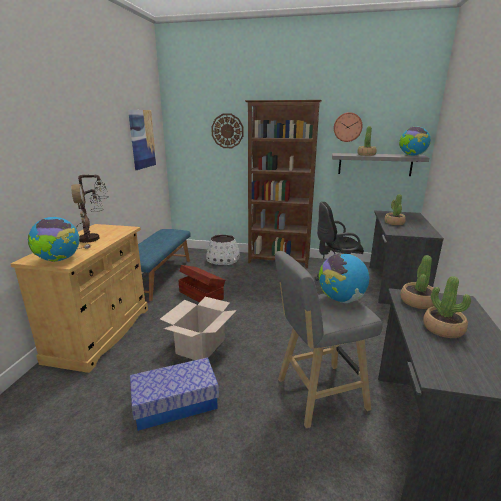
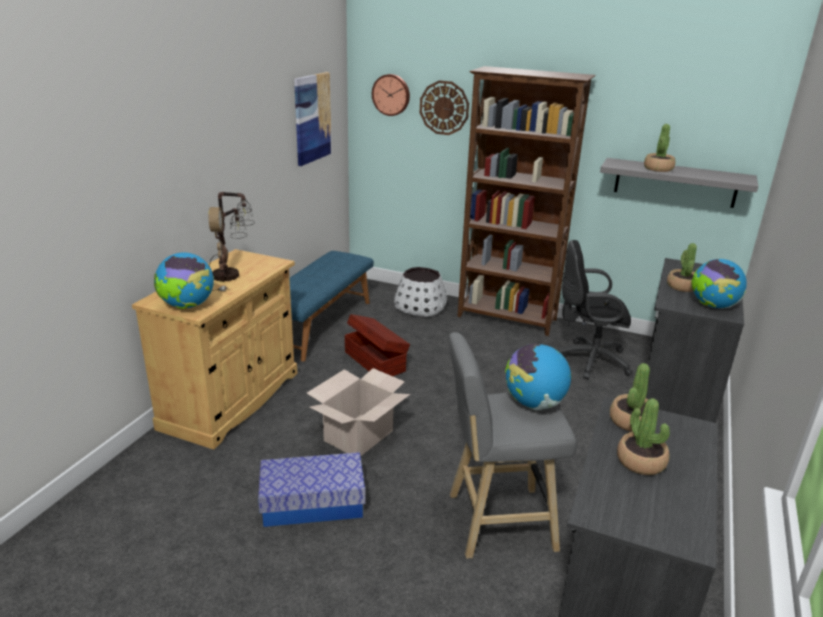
camera: 10 degrees right, 5 degrees up
wall clock [334,112,363,142] -> wall clock moved to [372,74,410,116]
globe [399,127,431,156] -> globe moved to [691,259,747,309]

